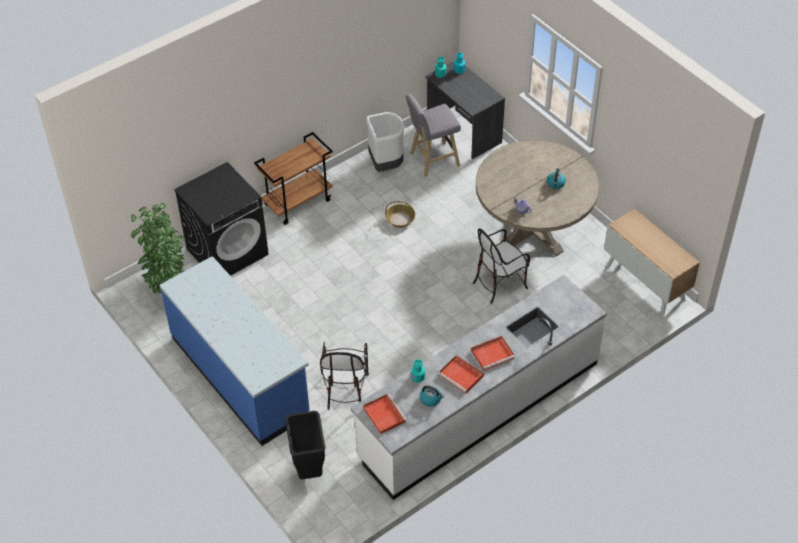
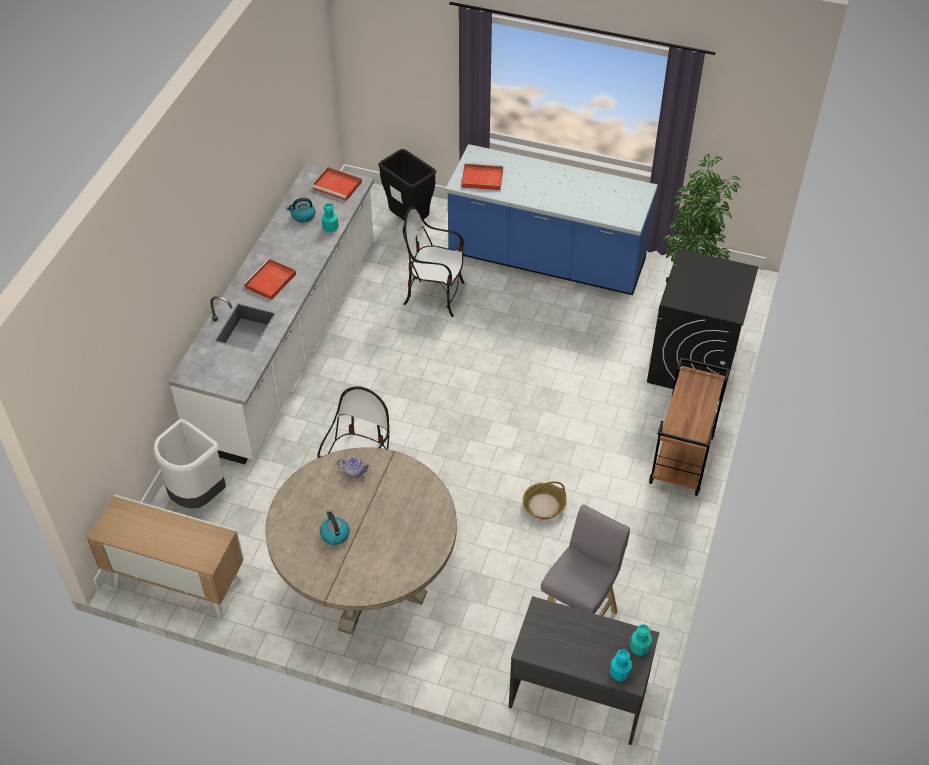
camera: 145 degrees right, 0 degrees up
chair [320,342,369,410] -> chair turned 45 degrees counterclockwise [403,206,465,317]
white trash can [366,112,404,172] -> white trash can moved to [153,419,226,509]
red tray [438,355,484,394] -> red tray moved to [461,163,503,190]

